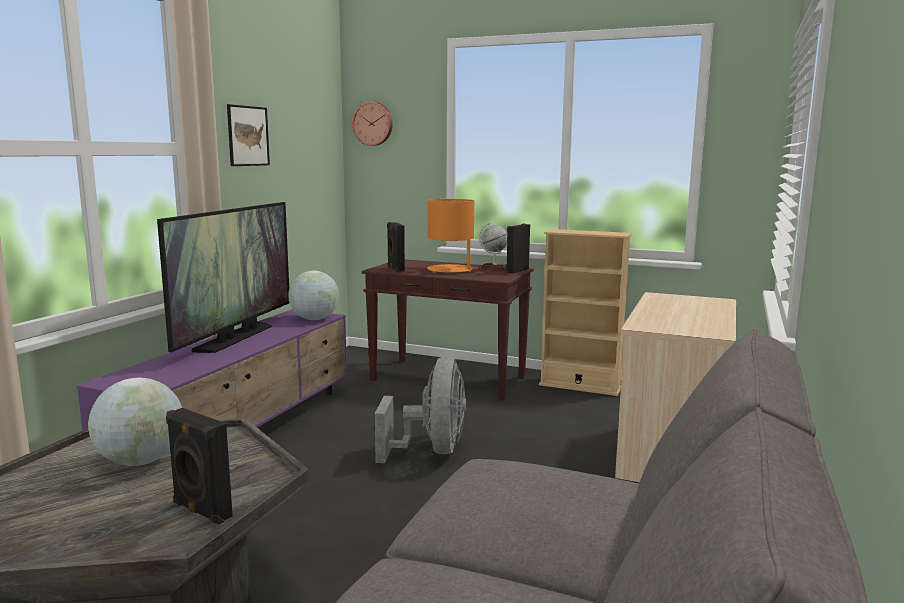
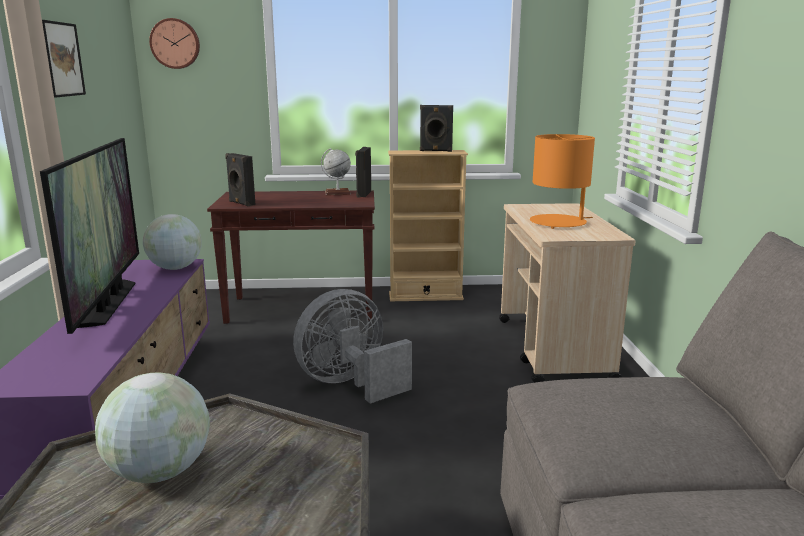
camera: 25 degrees left, 5 degrees up
black speaker [166,408,233,525] -> black speaker moved to [420,105,453,152]
grey fan [375,356,466,463] -> grey fan turned 105 degrees counterclockwise [293,289,412,404]
orange table lamp [427,199,478,273] -> orange table lamp moved to [530,134,595,229]

